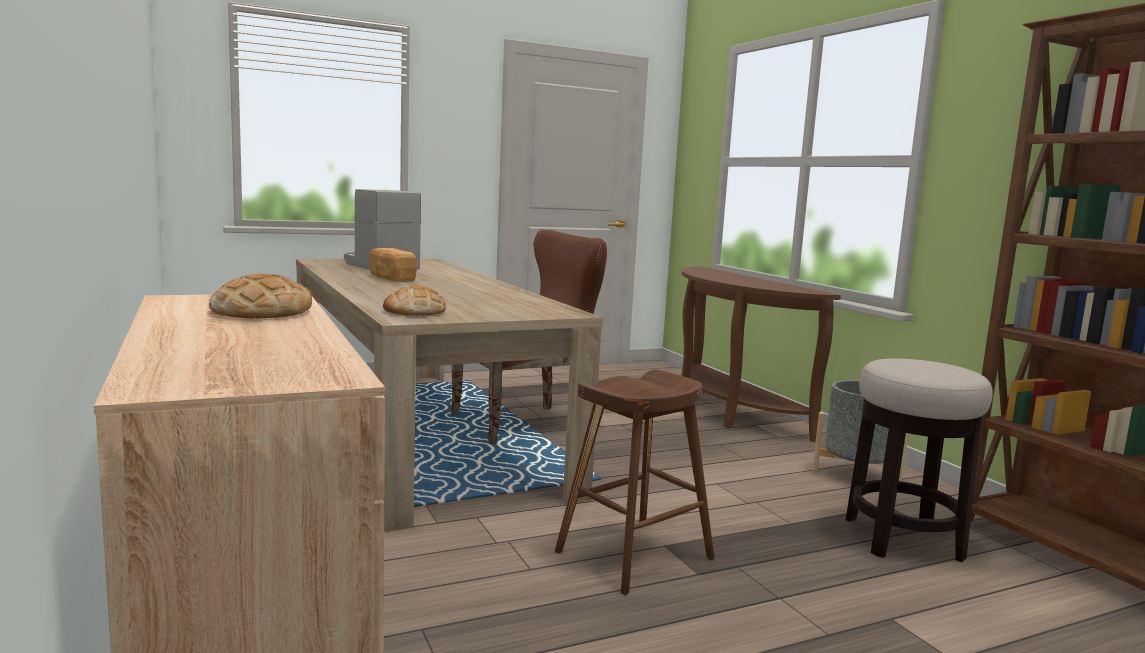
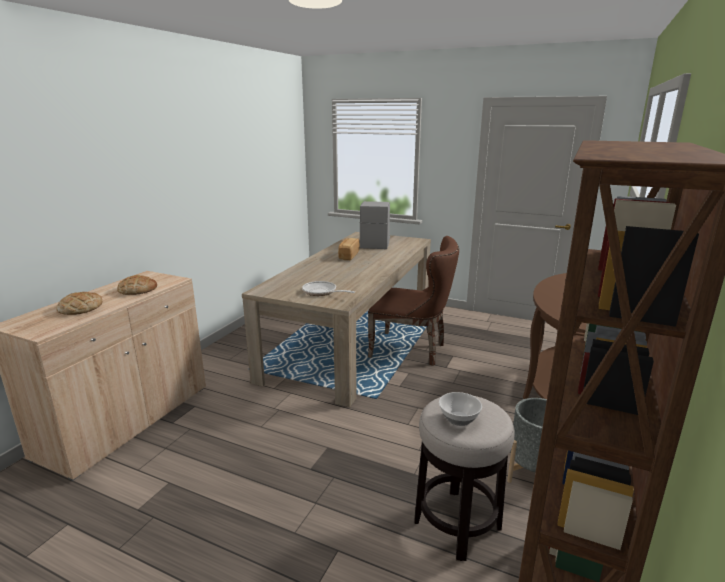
camera: 50 degrees right, 10 degrees up
bread [383,285,446,316] -> bread moved to [56,292,102,315]
brown stool [555,370,714,595] -> none
none -> frying pan [302,281,355,296]
none -> bowl [439,392,482,426]

